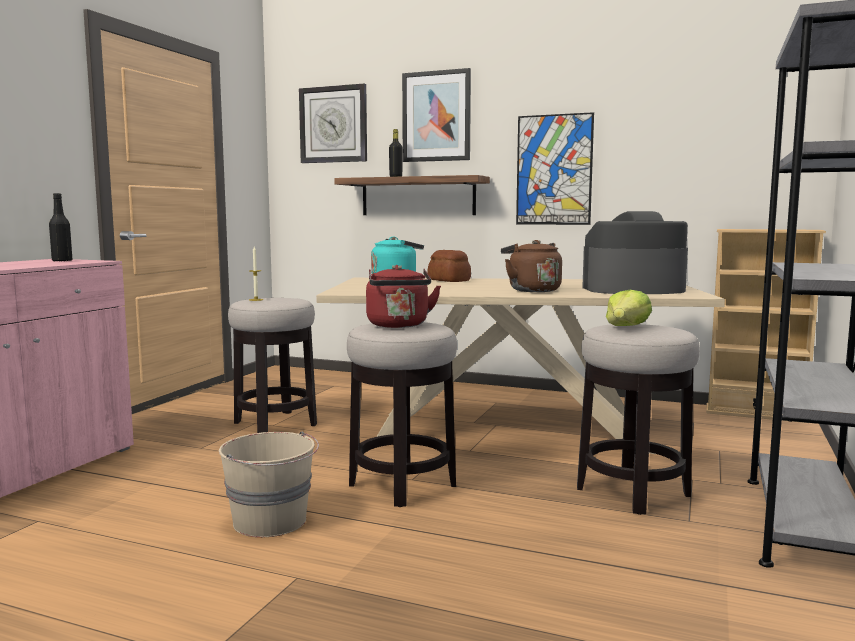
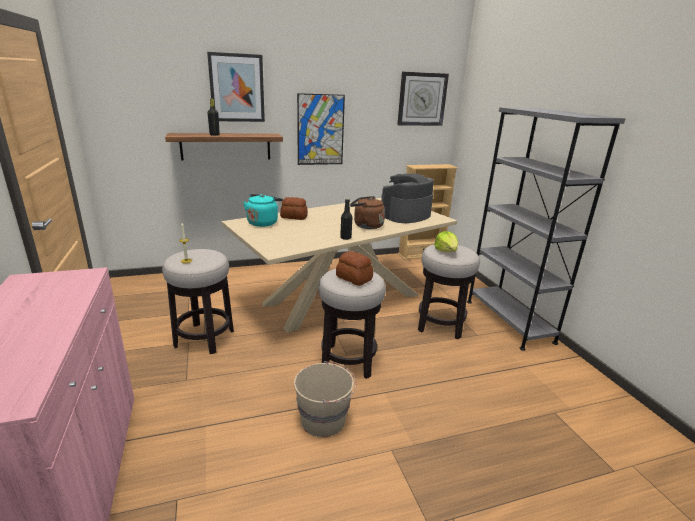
camera: 40 degrees left, 15 degrees up
black bottle [49,193,72,261] -> black bottle moved to [340,199,352,240]
wall clock [299,84,367,163] -> wall clock moved to [397,72,449,126]
red kettle [366,265,441,328] -> bread [336,251,373,286]

